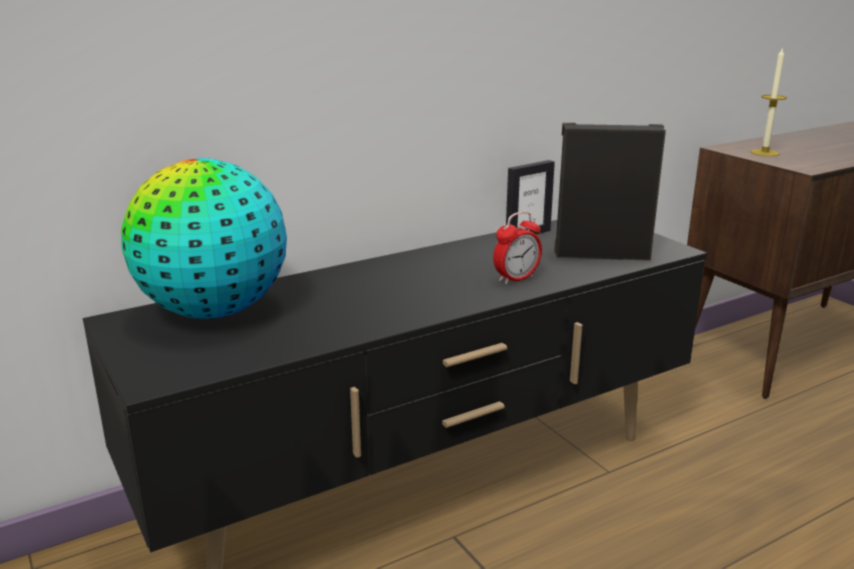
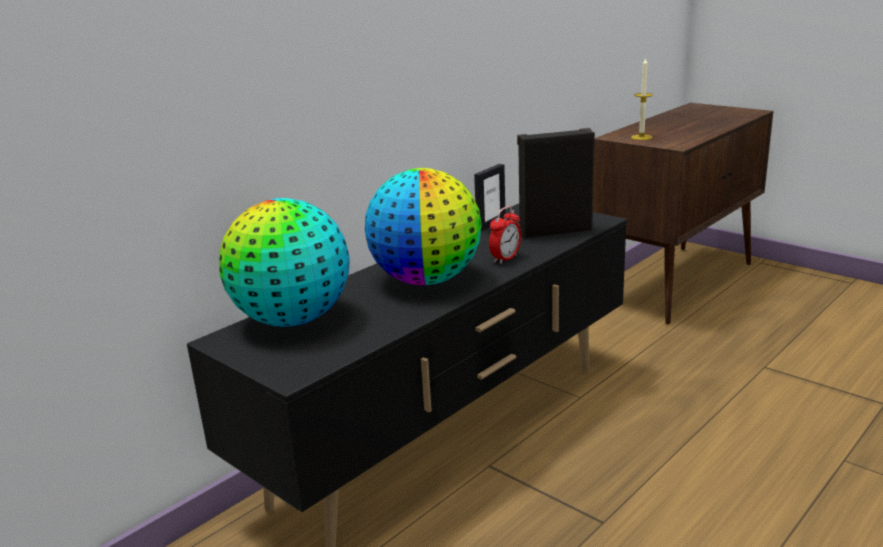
camera: 15 degrees left, 0 degrees up
none -> globe [365,168,482,285]

